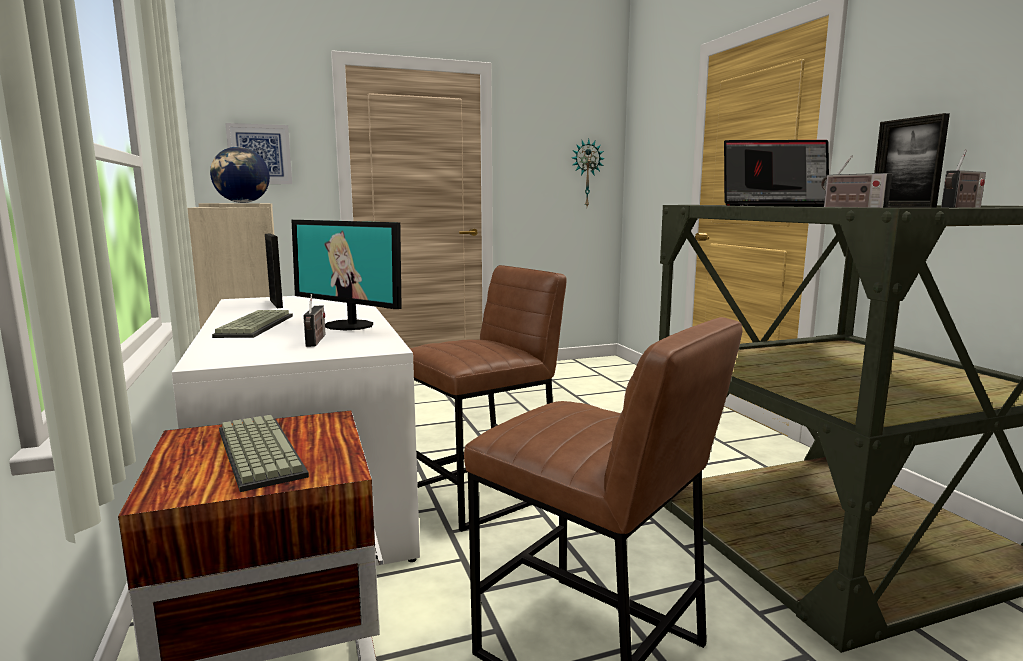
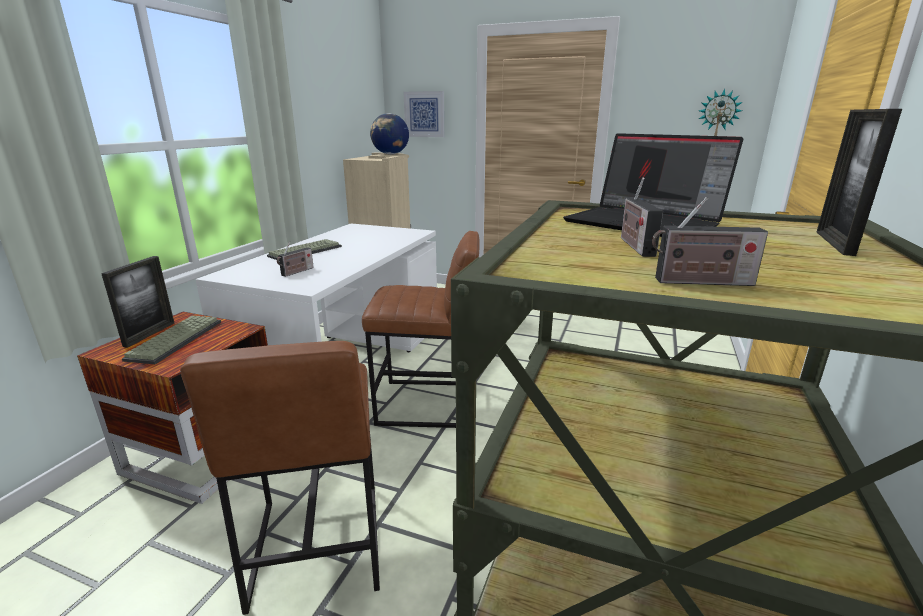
camera: 40 degrees right, 10 degrees up
picture frame [265,234,283,308] -> picture frame moved to [101,256,174,348]
monitor [291,220,402,330] -> none

